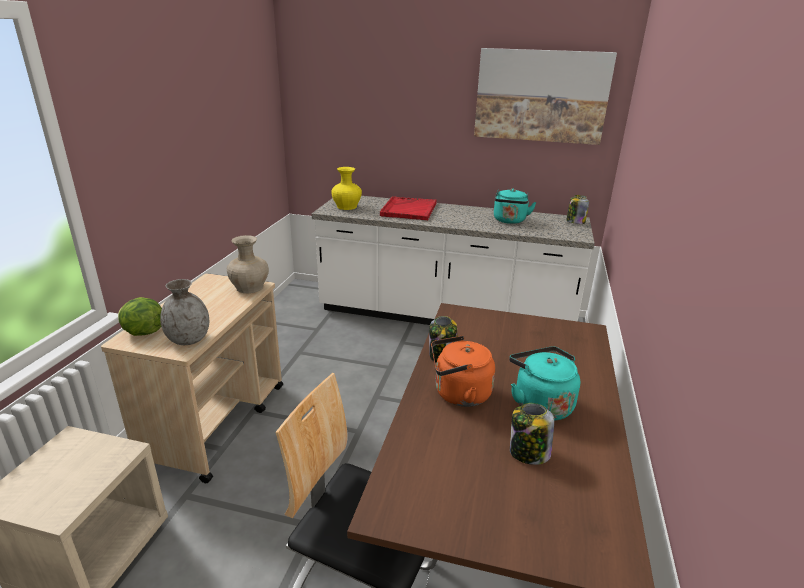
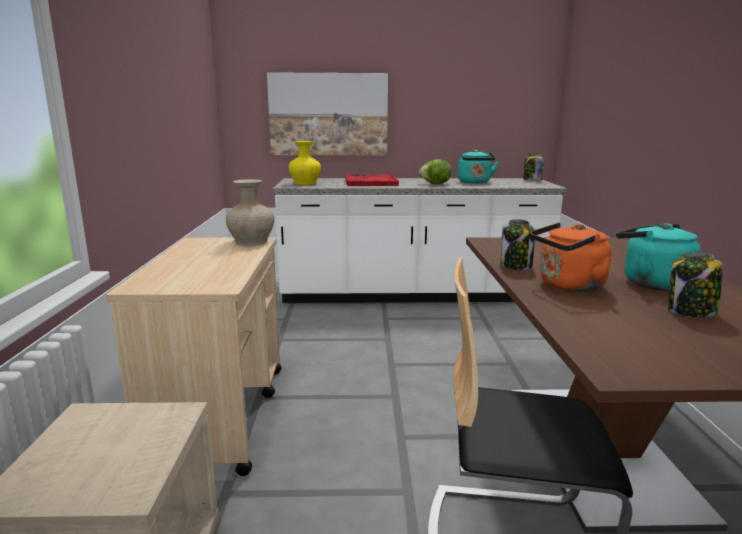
camera: 15 degrees left, 10 degrees down
lettuce [118,297,162,336] -> lettuce moved to [419,159,451,184]
grey vase [160,279,209,345] -> none
picture [474,48,617,145] -> picture moved to [267,72,388,155]

